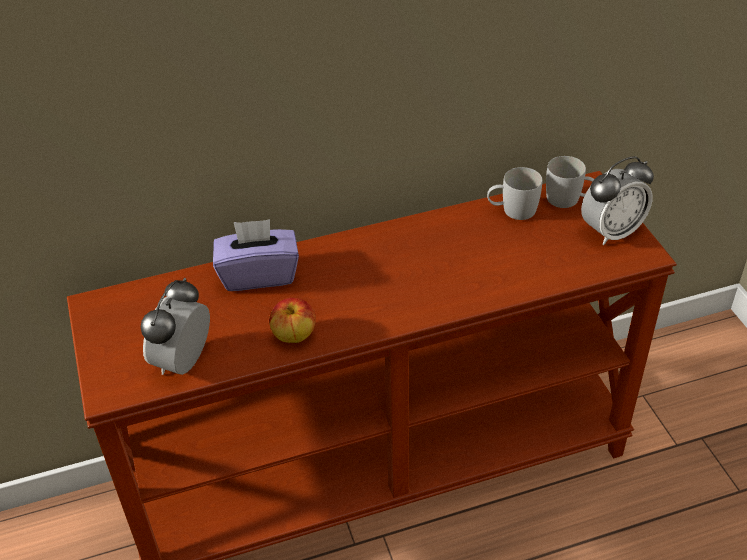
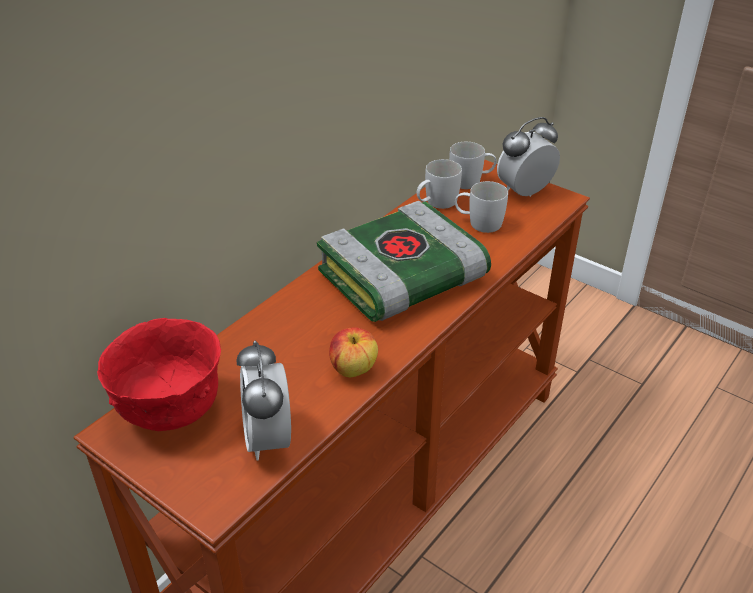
camera: 35 degrees left, 5 degrees down
purple tissue box [213,219,299,291] -> none
alarm clock [581,156,654,245] -> alarm clock turned 150 degrees counterclockwise [497,117,560,197]
none -> red bowl [97,318,221,431]
none -> book [317,201,491,322]
none -> white mug [455,181,508,233]

